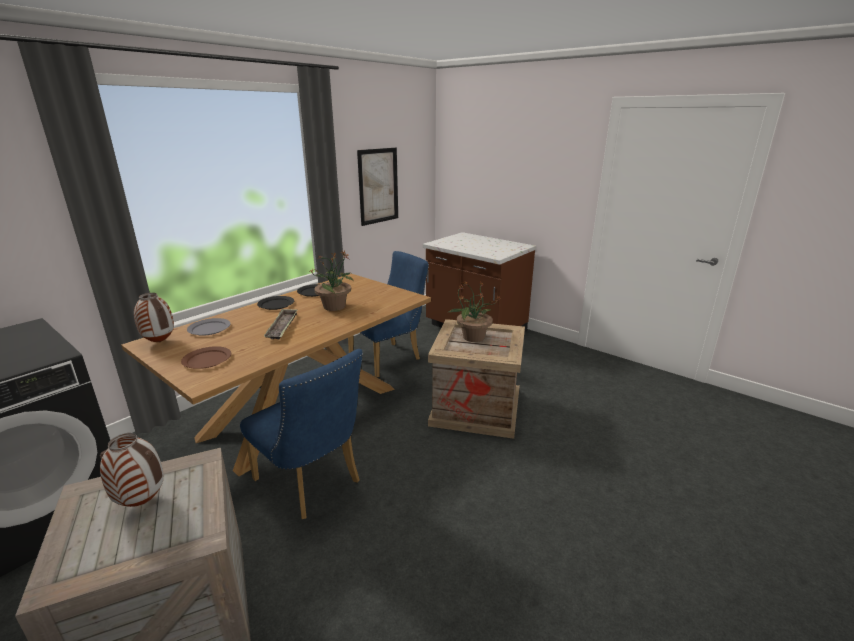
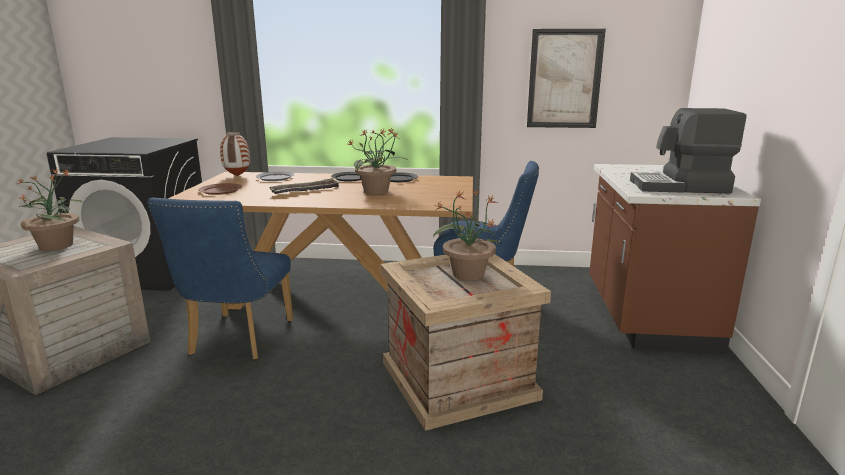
camera: 55 degrees right, 5 degrees down
vase [100,433,164,507] -> potted plant [17,168,85,251]
none -> coffee machine [630,108,747,194]

